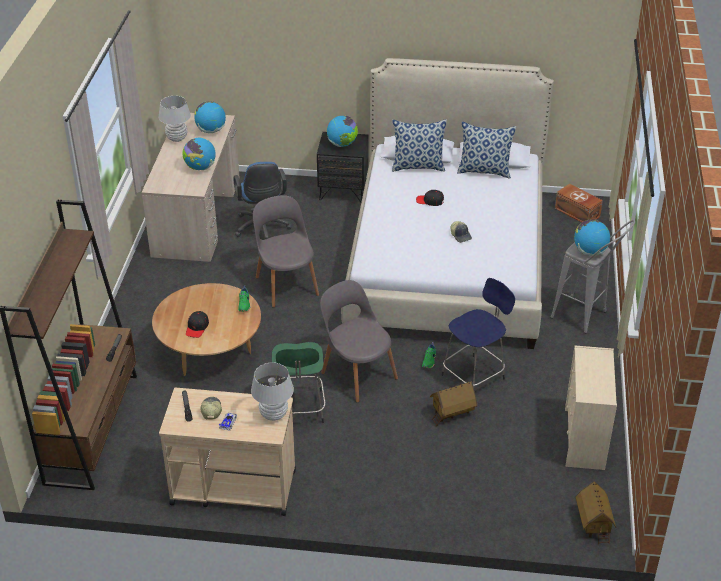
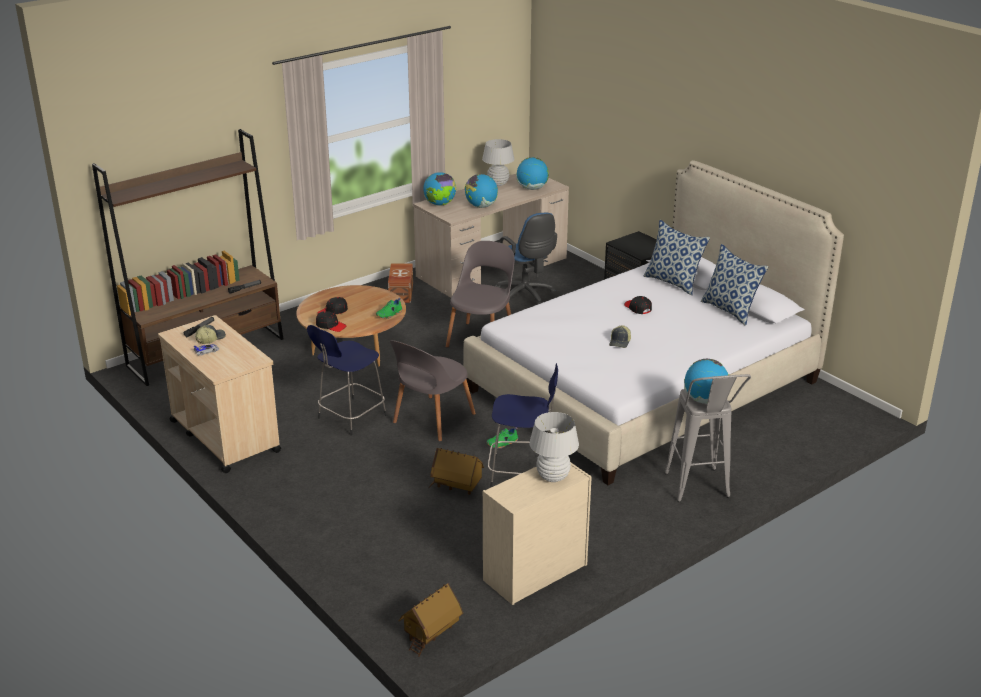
camera: 45 degrees right, 10 degrees down
blue office chair [234,162,292,239] -> blue office chair turned 60 degrees counterclockwise [495,213,557,305]
white table lamp [251,363,294,421] -> white table lamp moved to [529,412,579,482]
green stool [272,342,326,423] -> blue stool [307,325,387,436]
grey chair [320,280,398,403] -> grey chair turned 150 degrees counterclockwise [390,340,476,441]
globe [327,115,358,147] -> globe moved to [423,172,456,206]
brown storage box [555,184,603,223] -> brown storage box moved to [388,264,413,303]
none -> black cap [316,311,347,332]

